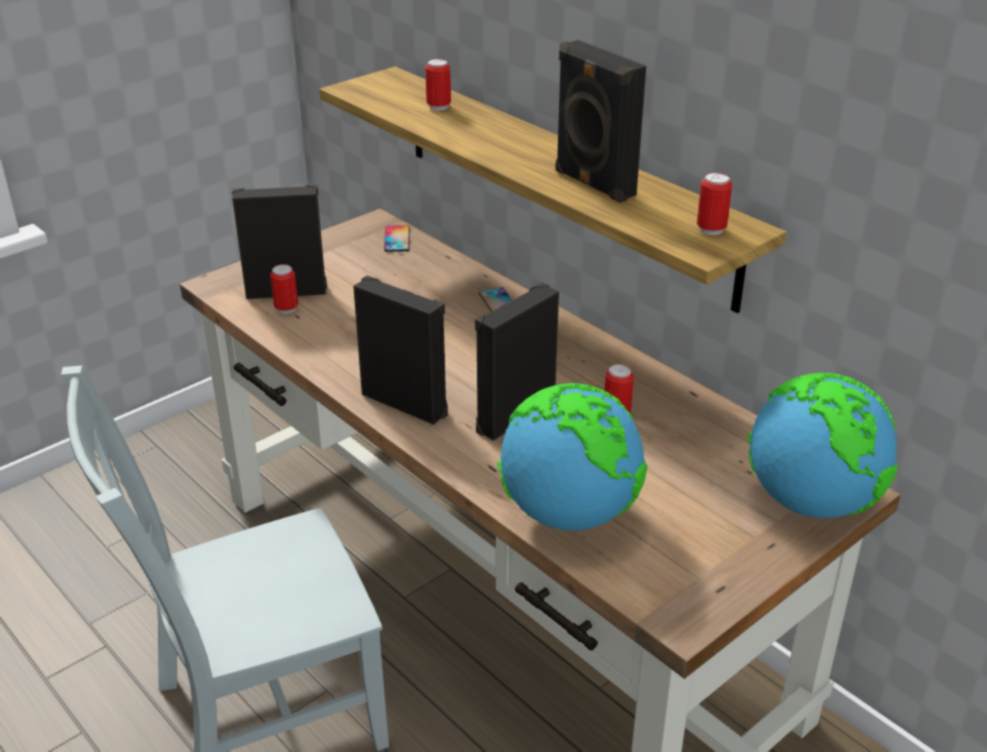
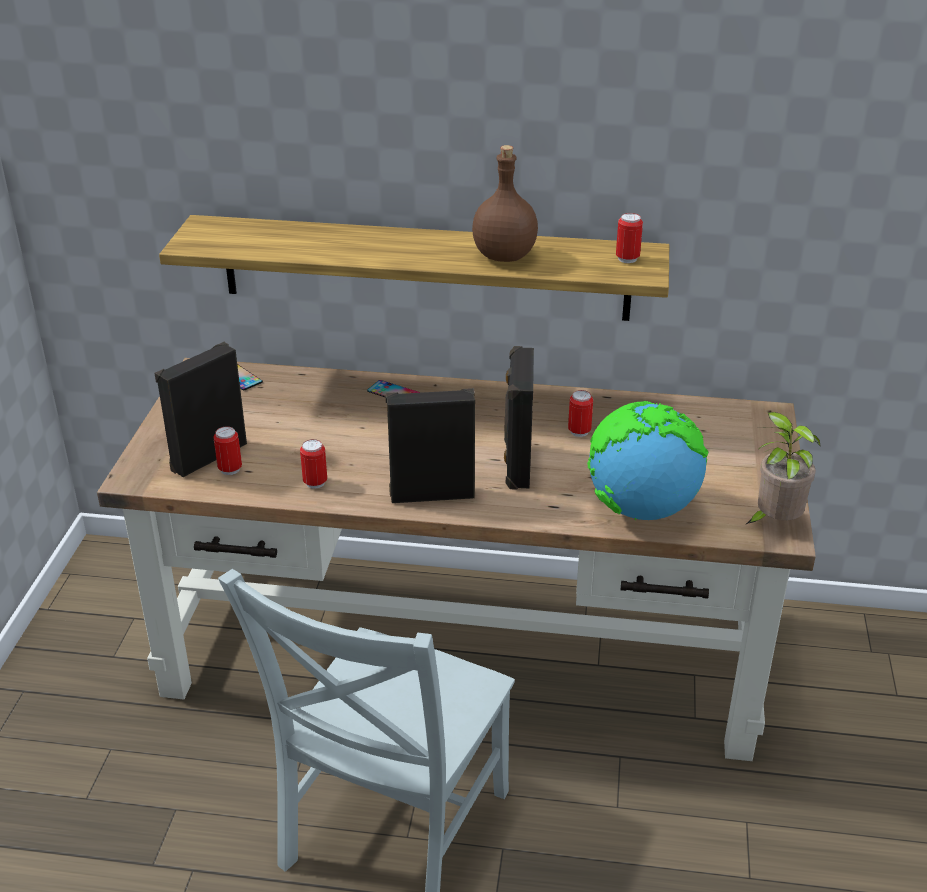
camera: 40 degrees left, 0 degrees up
can [425,58,451,111] -> can moved to [300,439,327,489]
black speaker [556,40,646,203] -> brown bottle [472,145,538,262]
globe [747,373,897,518] -> none
none -> potted plant [746,412,820,524]

